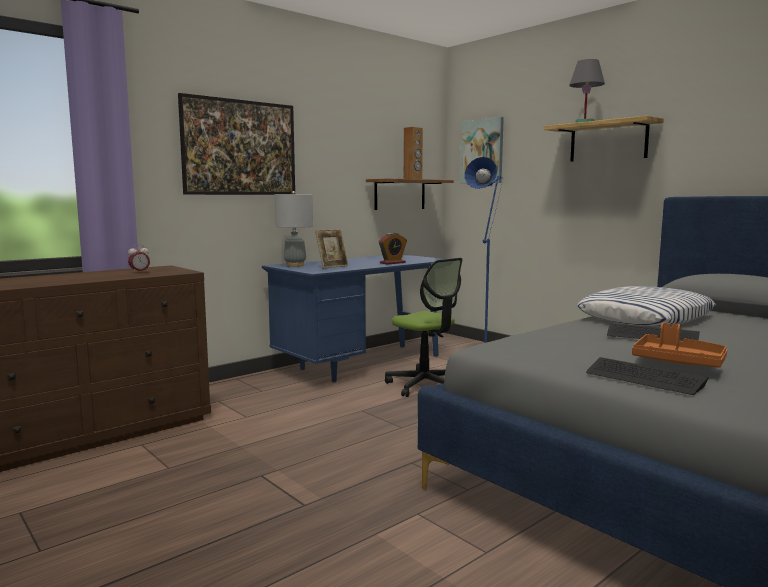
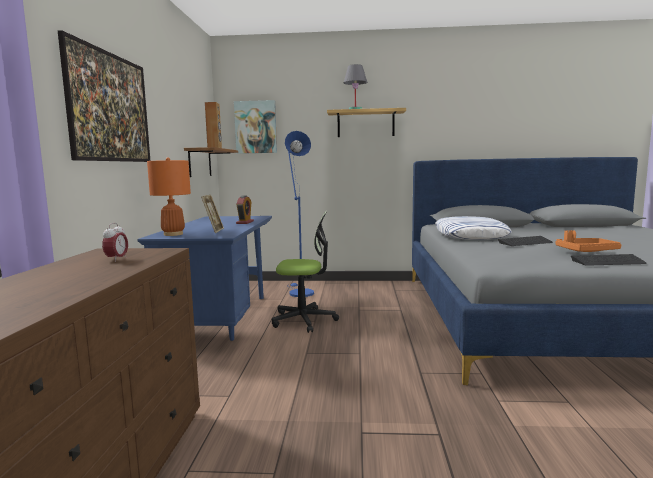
camera: 45 degrees left, 0 degrees up
grey table lamp [275,191,313,267] -> orange table lamp [147,157,191,236]

